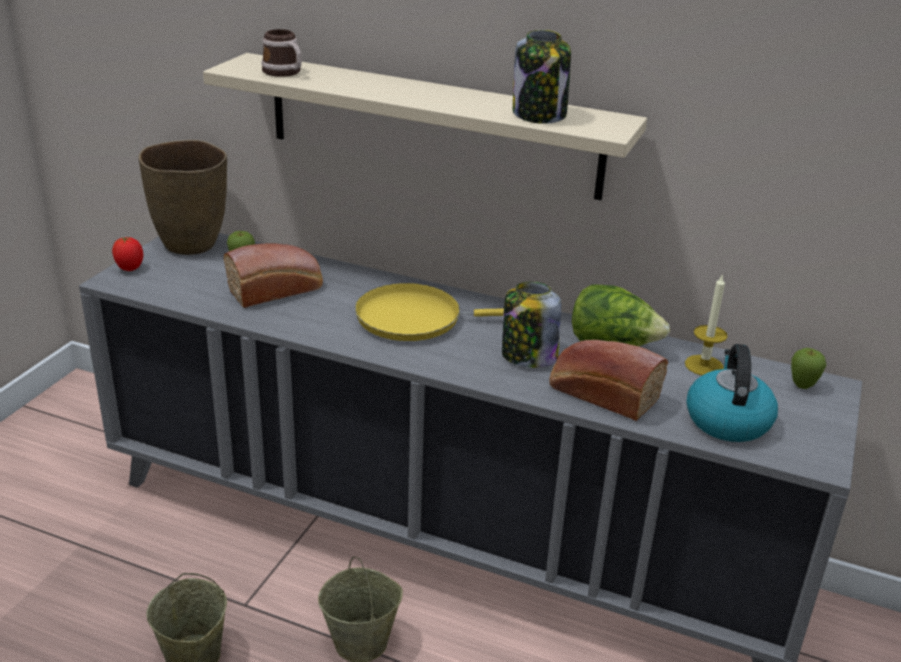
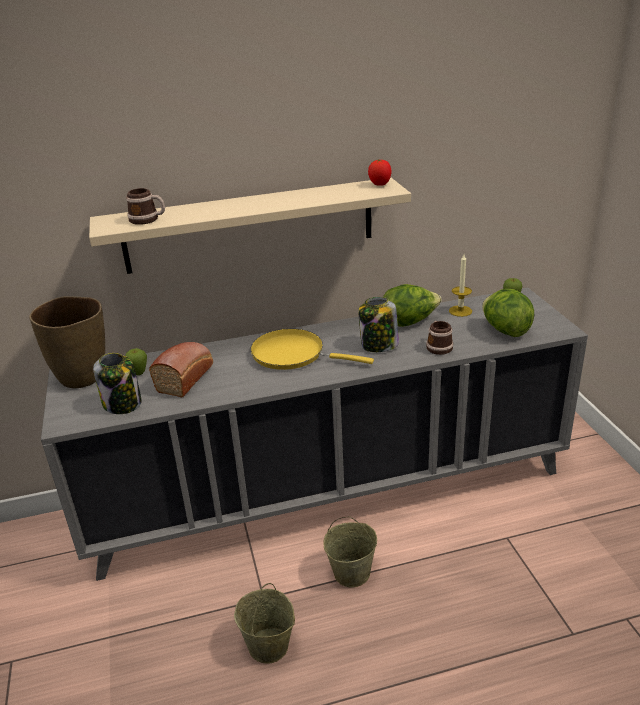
camera: 35 degrees left, 0 degrees up
tomato [112,237,143,271] -> tomato moved to [368,159,391,186]
yellow frying pan [355,283,504,341] -> yellow frying pan turned 60 degrees clockwise [250,329,374,370]
jar [513,30,571,124] -> jar moved to [93,353,142,414]
bread [549,340,668,421] -> mug [426,321,454,355]
kettle [687,344,778,442] -> lettuce [482,289,534,337]

